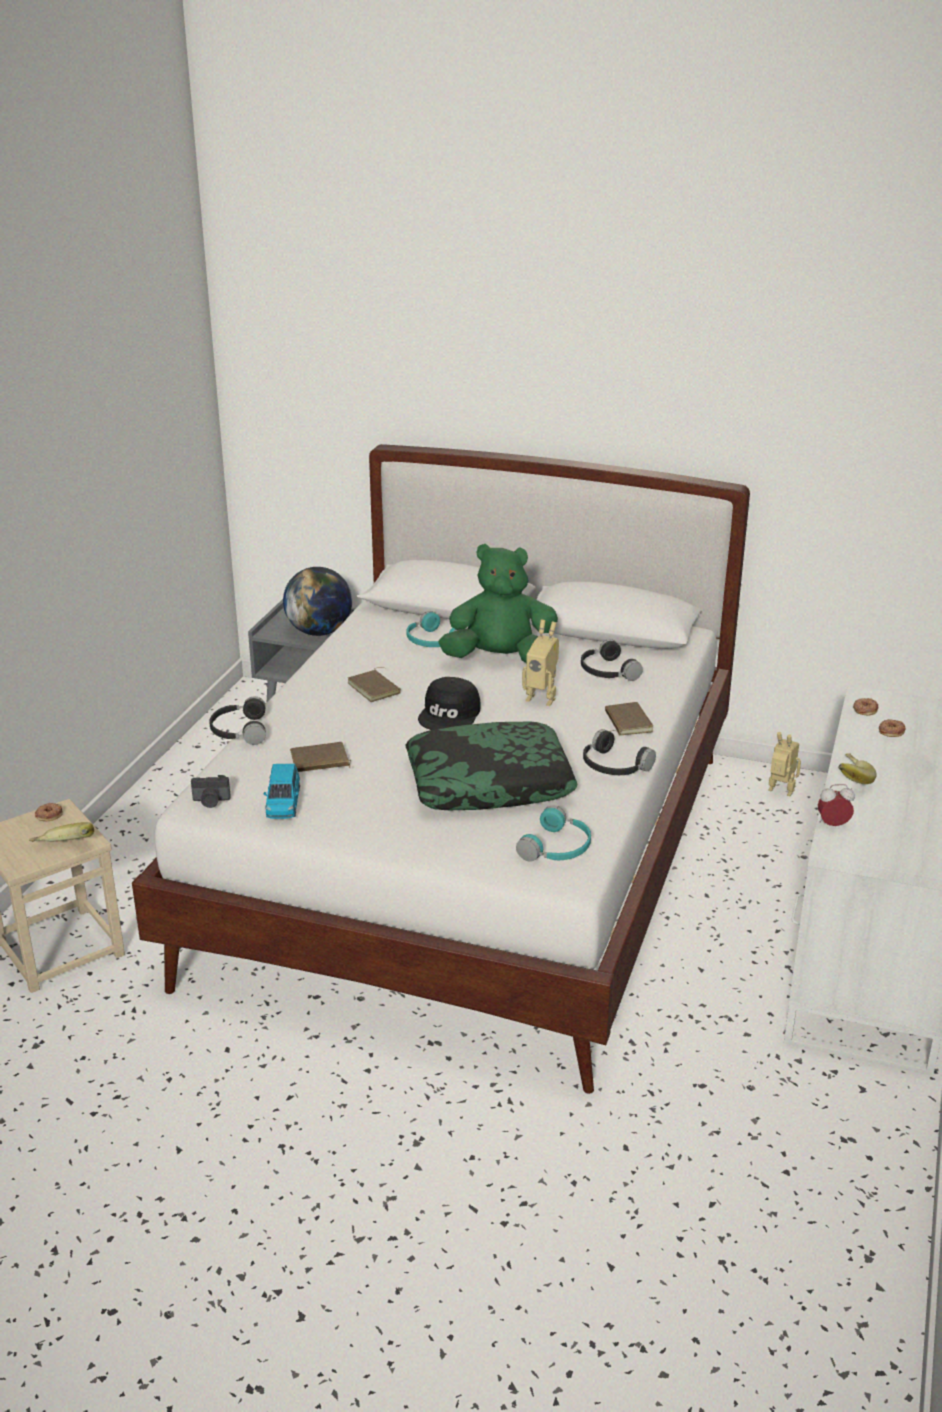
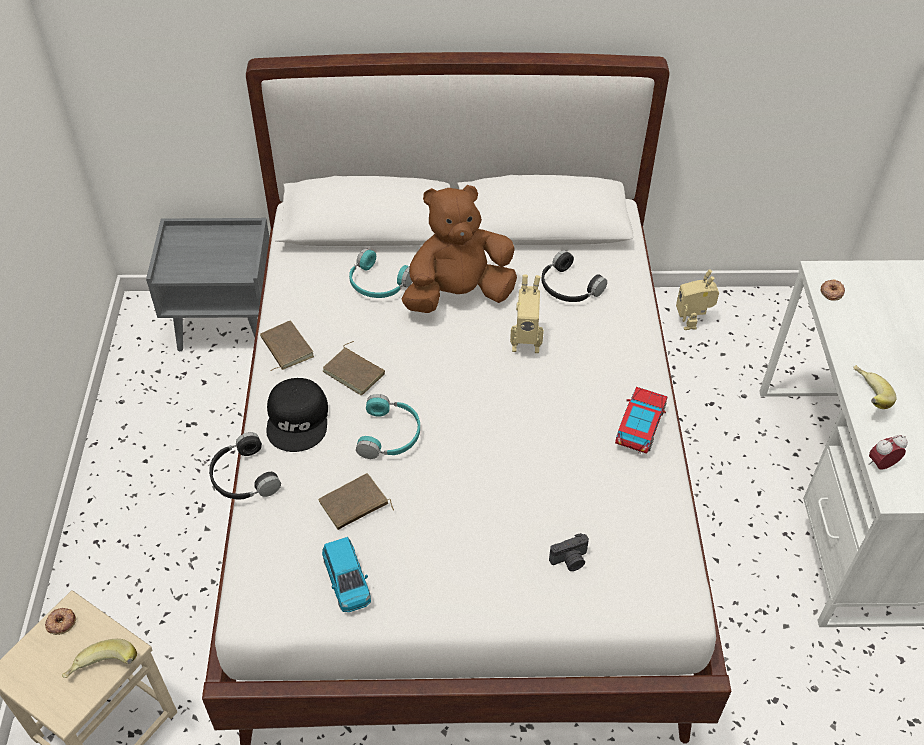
camera: 20 degrees left, 20 degrees up
camera [191,775,231,808] -> camera moved to [549,533,589,571]
globe [283,567,352,636] -> none
pillow [406,722,577,810] -> none
black cap [418,677,481,730] -> black cap moved to [266,378,328,452]
green plush toy [439,544,558,663] -> brown plush toy [402,185,517,313]
turquoise headphones [516,805,591,862] -> turquoise headphones moved to [356,394,420,459]
black headphones [583,729,656,775] -> toy car [615,387,668,454]
brown book [605,702,653,735] -> brown book moved to [260,320,314,371]
toy robot [768,732,801,796] -> toy robot turned 105 degrees counterclockwise [676,269,719,330]
donut [879,719,905,737] -> none

